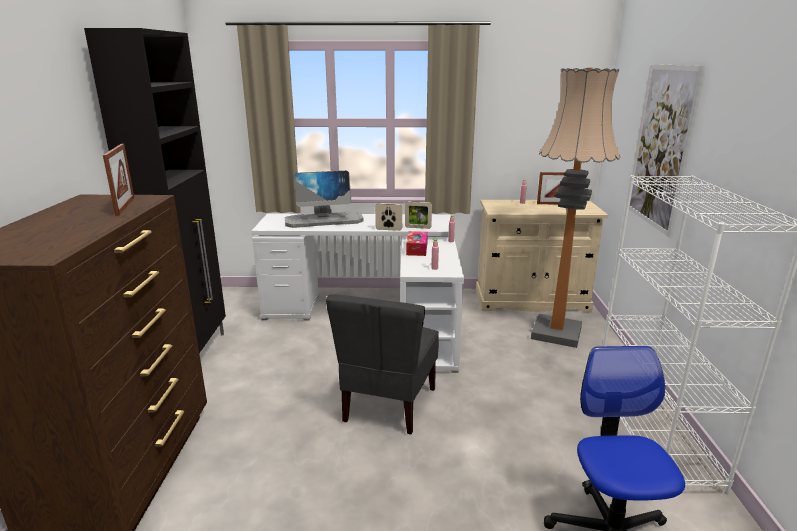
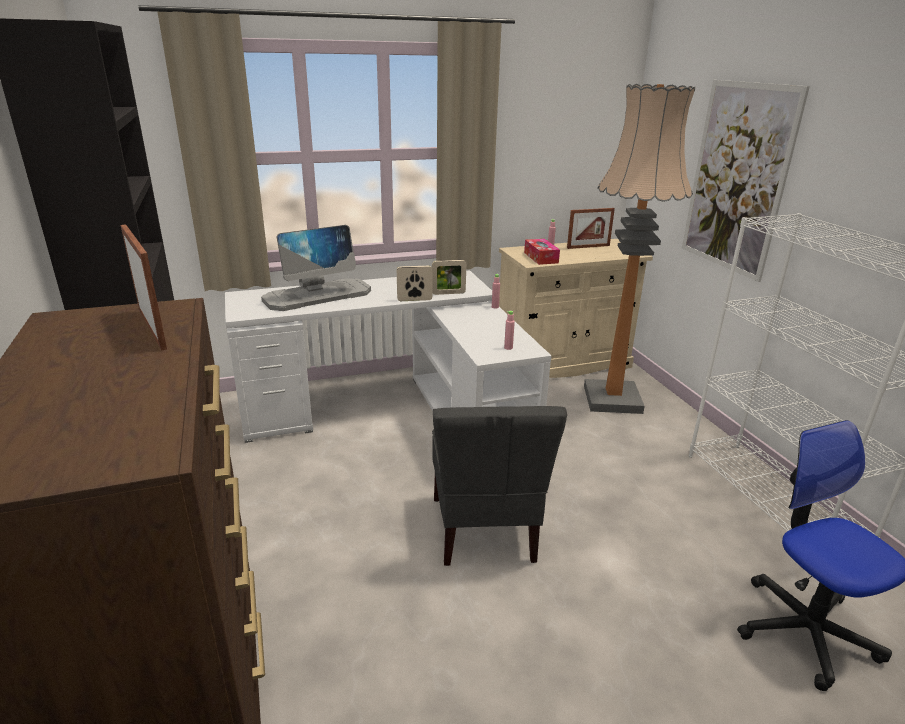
camera: 20 degrees left, 5 degrees up
tissue box [406,231,428,256] -> tissue box moved to [524,239,560,265]

